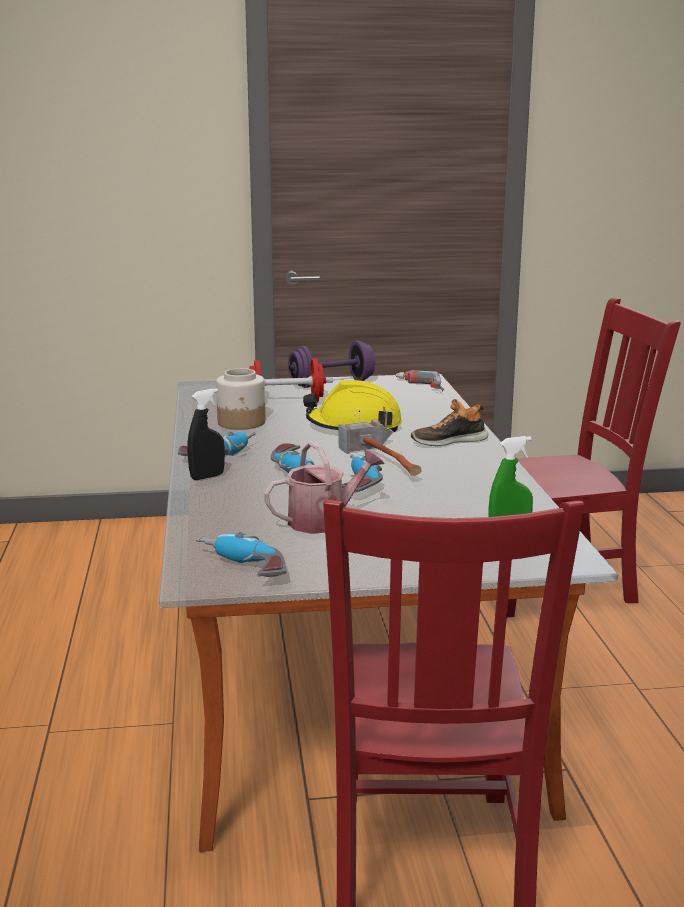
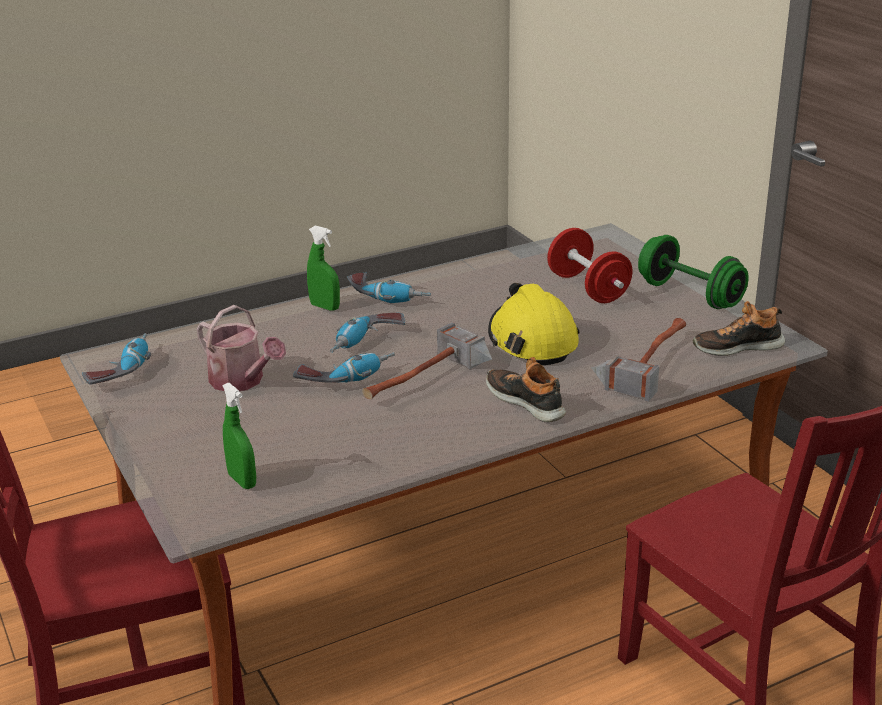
camera: 70 degrees right, 10 degrees up
black spray bottle [187,388,225,480] -> green spray bottle [307,226,340,311]
jar [216,368,265,429] -> none
purple dumbbell [288,341,375,388] -> green dumbbell [638,235,749,309]
power drill [395,370,444,391] -> shoe [693,301,785,356]
none -> hammer [591,318,686,402]

